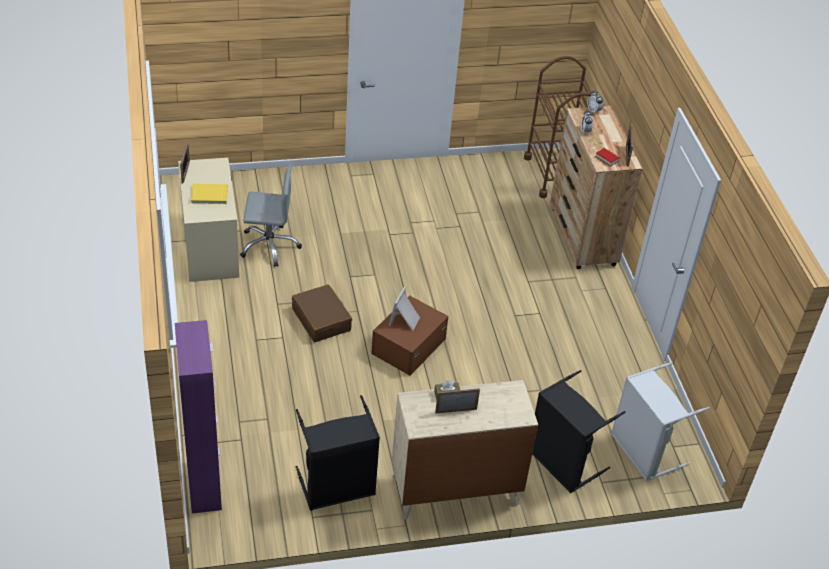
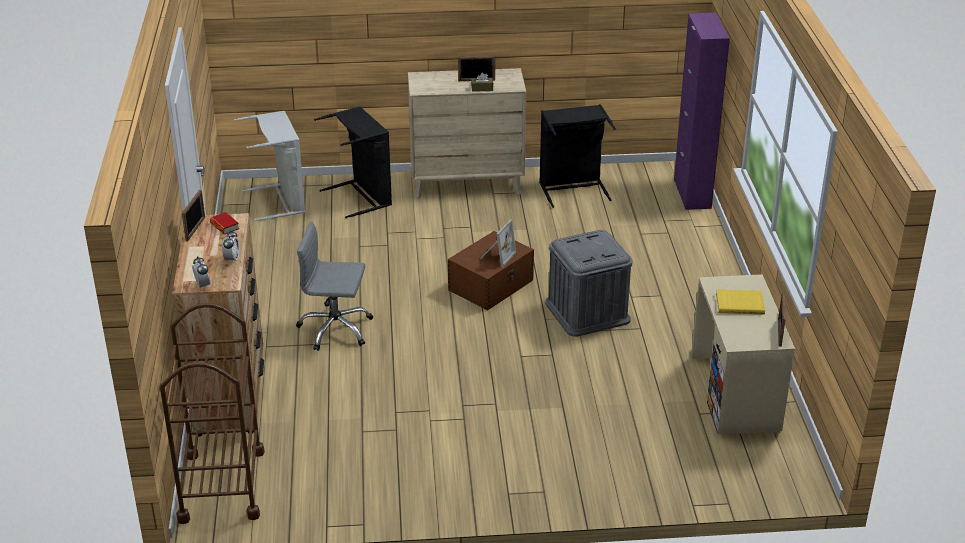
camera: 170 degrees left, 10 degrees down
grey office chair [240,166,302,267] -> grey office chair moved to [296,221,373,351]
brown suitcase [292,284,352,342] -> grey storage box [545,230,632,337]

